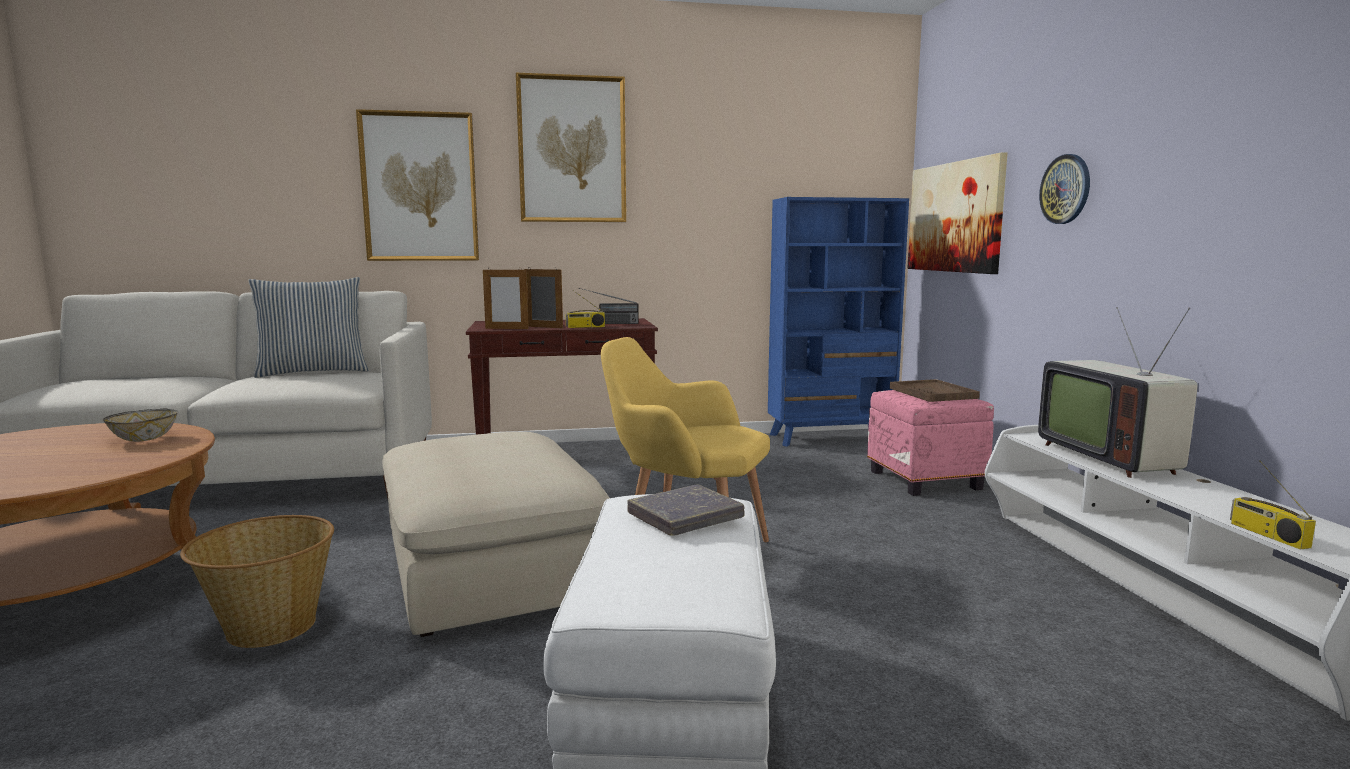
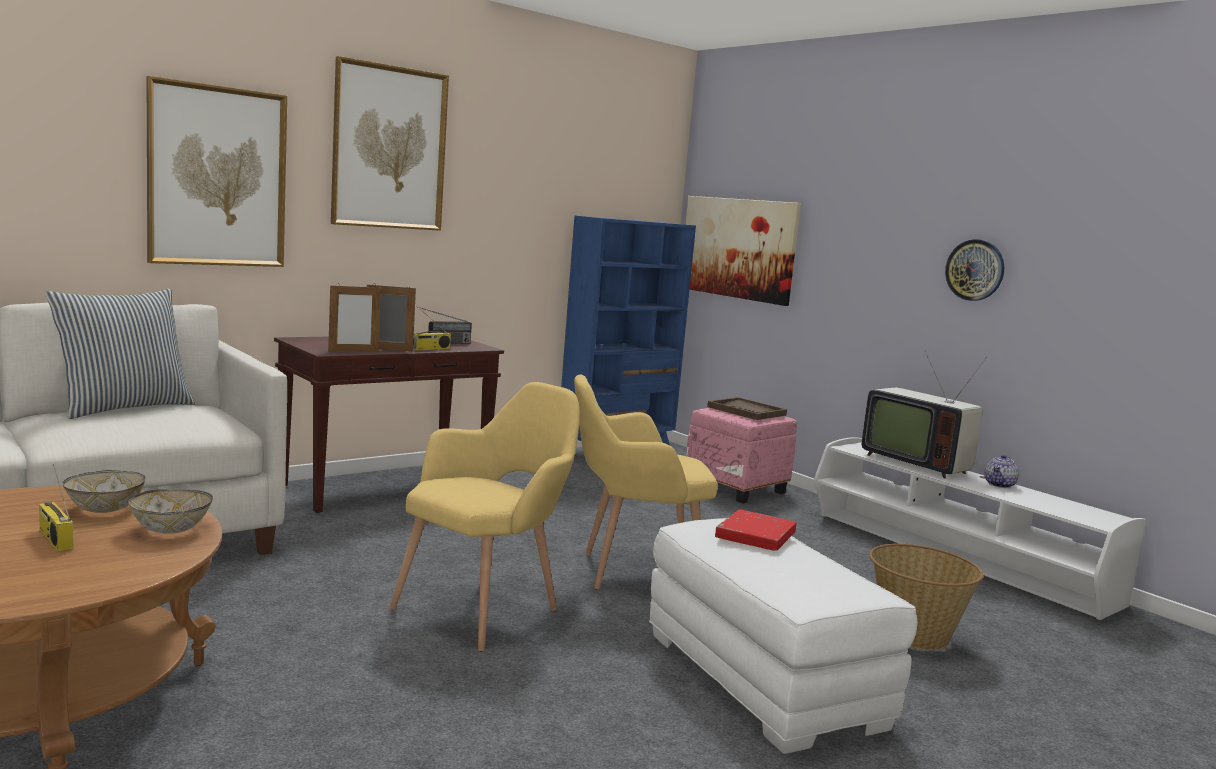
camera: 30 degrees left, 0 degrees up
basket [180,515,334,648] -> basket moved to [869,544,984,650]
beige ottoman [383,432,610,637] -> yellow armchair [390,382,580,652]
grey book [627,484,745,536] -> red book [715,509,797,551]
wall clock [1039,154,1090,224] -> wall clock moved to [945,239,1004,301]
radio [1230,460,1316,549] -> radio moved to [39,464,73,552]
none -> bowl [128,489,213,534]
none -> teapot [984,454,1019,488]

